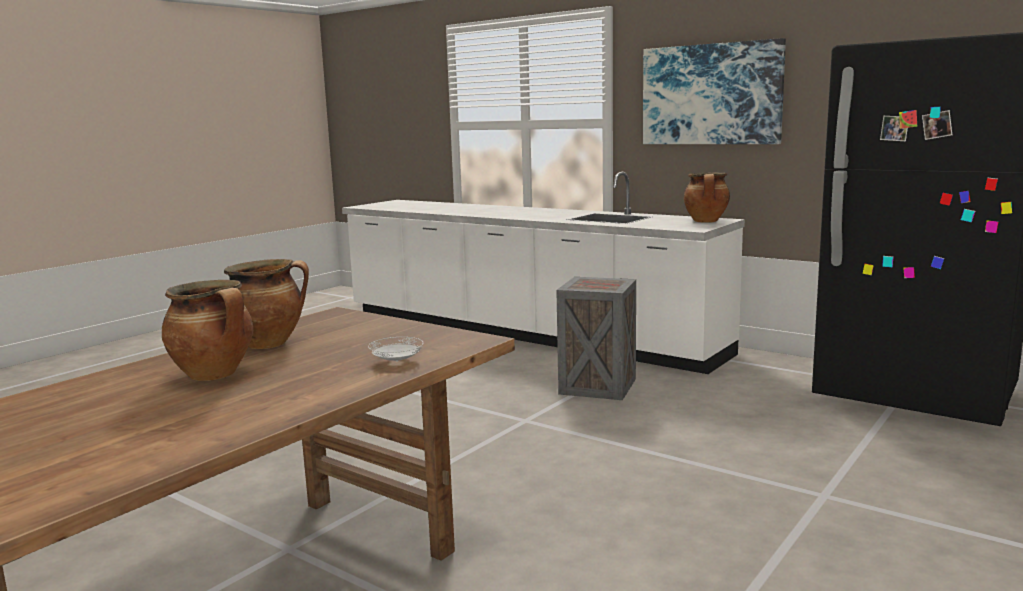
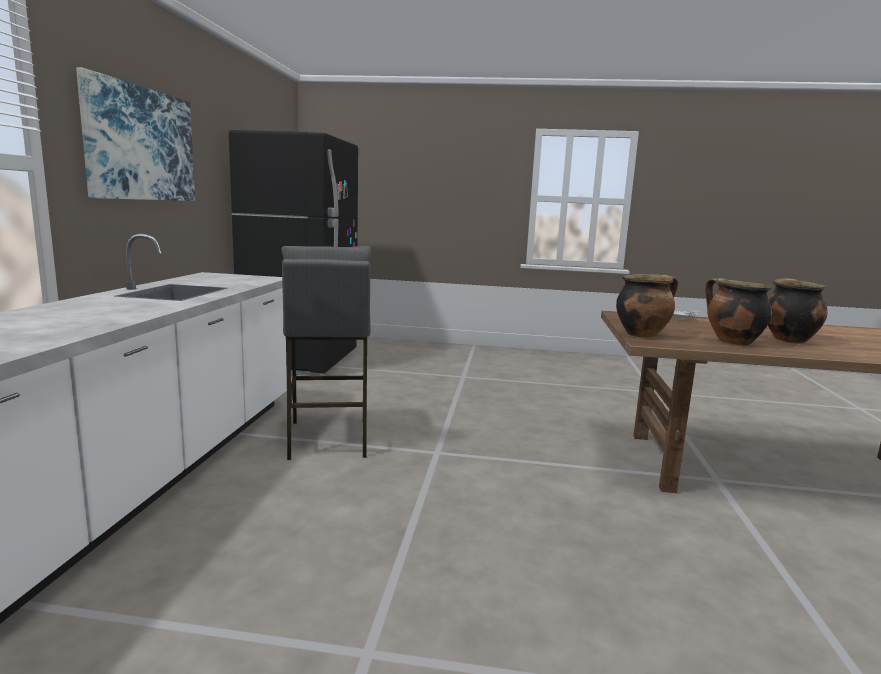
camera: 120 degrees left, 0 degrees up
crate [556,277,636,400] -> grey stool [281,246,371,460]
cooking pot [684,173,730,223] -> cooking pot moved to [616,274,678,338]

